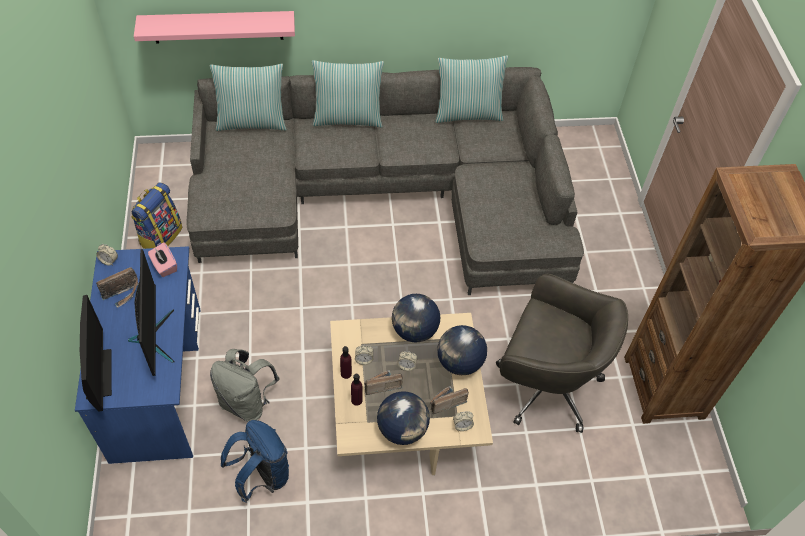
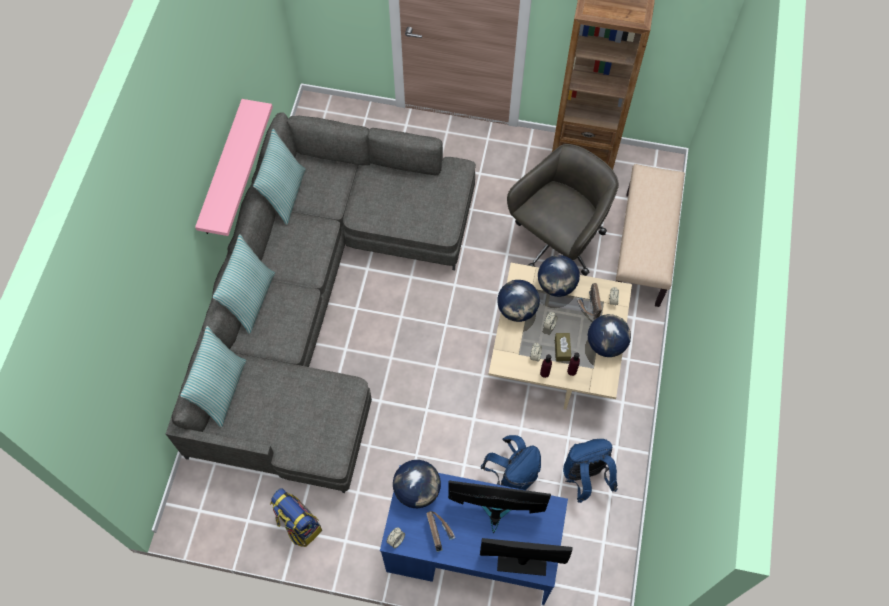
camera: 70 degrees left, 10 degrees up
pink shelf [134,11,295,44] -> pink shelf moved to [195,99,273,236]
pink tissue box [148,242,177,277] -> globe [393,460,441,508]
grey backpack [210,349,280,422] -> blue backpack [481,435,541,490]
radio [364,370,403,395] -> brown tissue box [555,333,571,361]
none -> beige bench [616,164,685,307]

